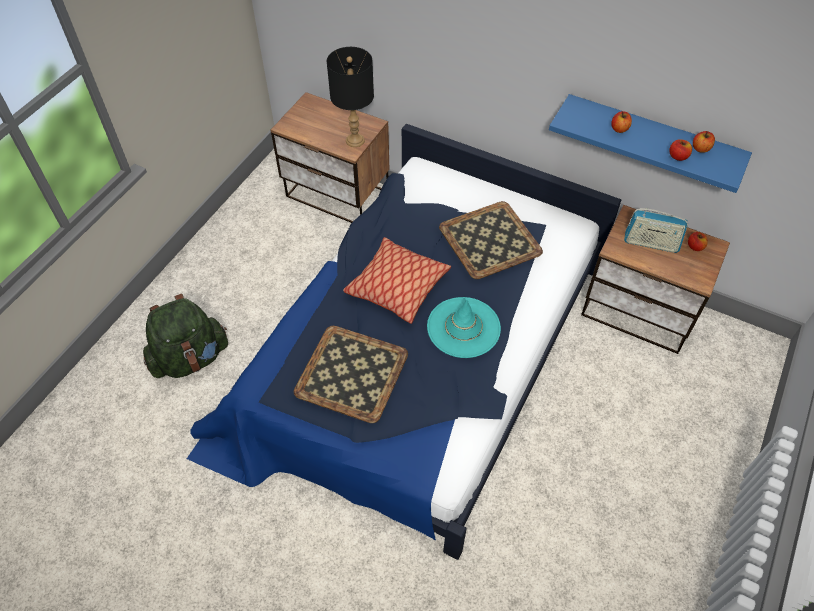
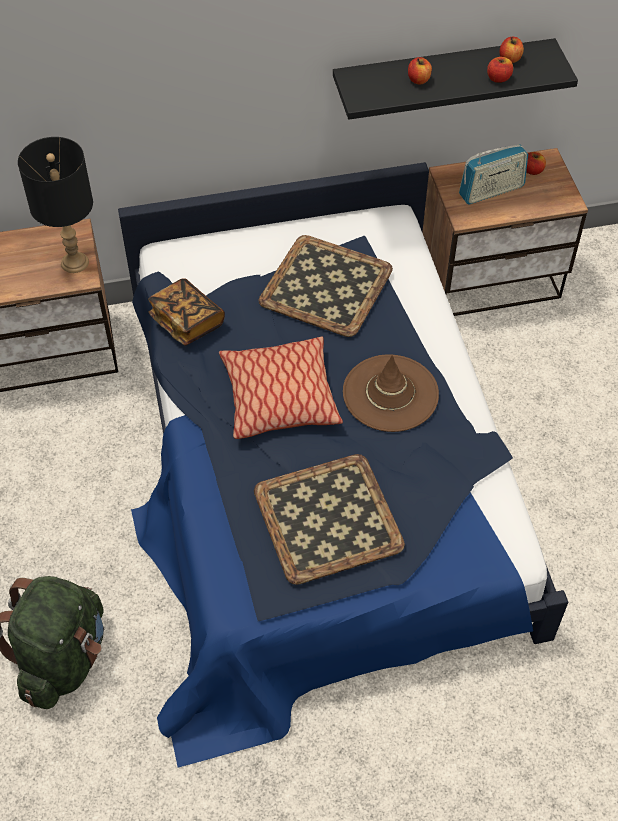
camera: 40 degrees left, 0 degrees up
turquoise hat [427,297,501,358] -> brown hat [343,354,439,432]
blue shelf [549,94,752,193] -> black shelf [333,38,578,120]
none -> book [148,278,225,346]

